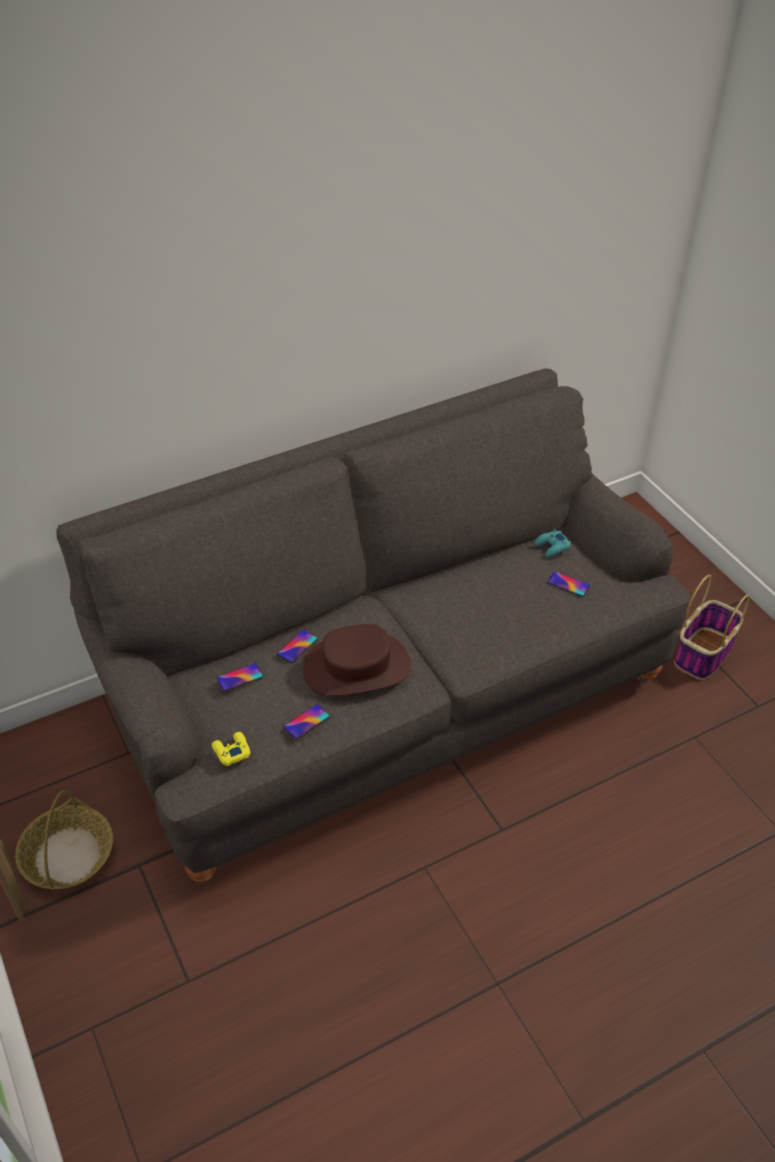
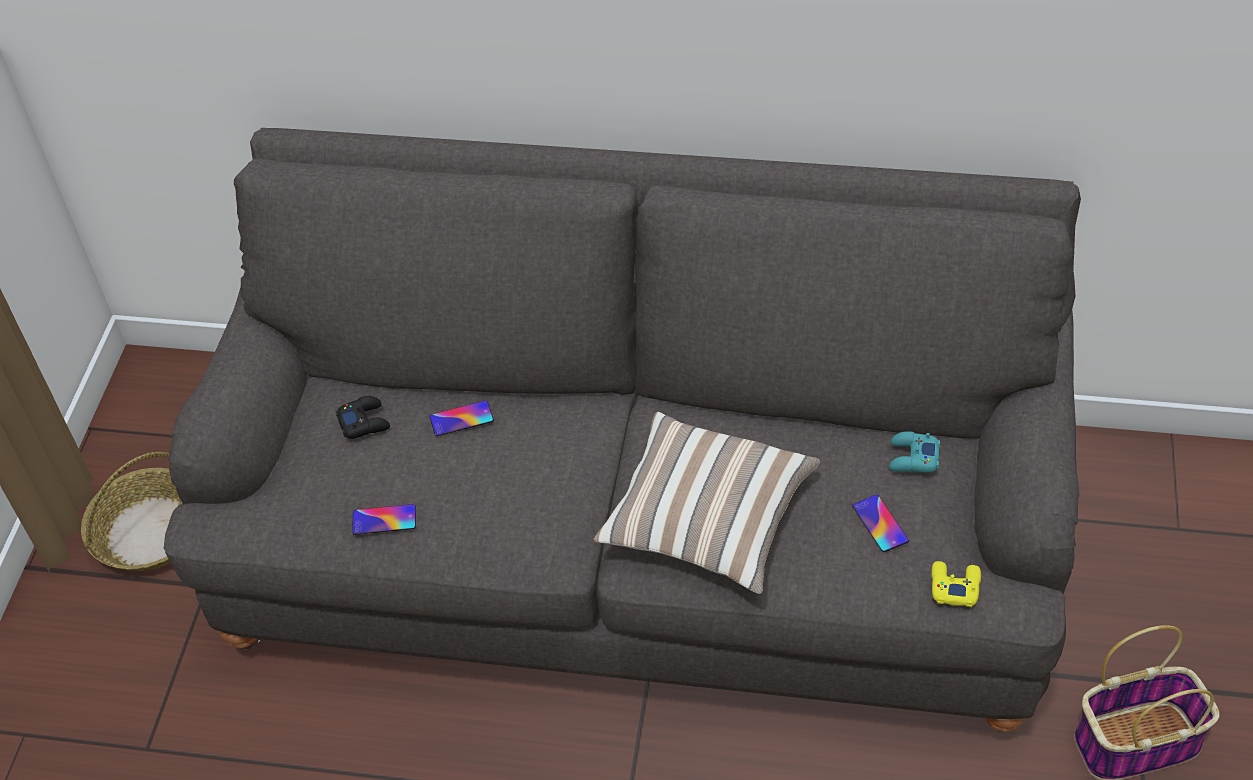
camera: 40 degrees right, 5 degrees up
yellow game controller [212,732,250,766] -> yellow game controller moved to [931,561,981,607]
phone [217,663,263,691] -> black game controller [335,396,390,439]
brown hat [303,624,411,696] -> none
none -> pillow [593,412,820,594]

